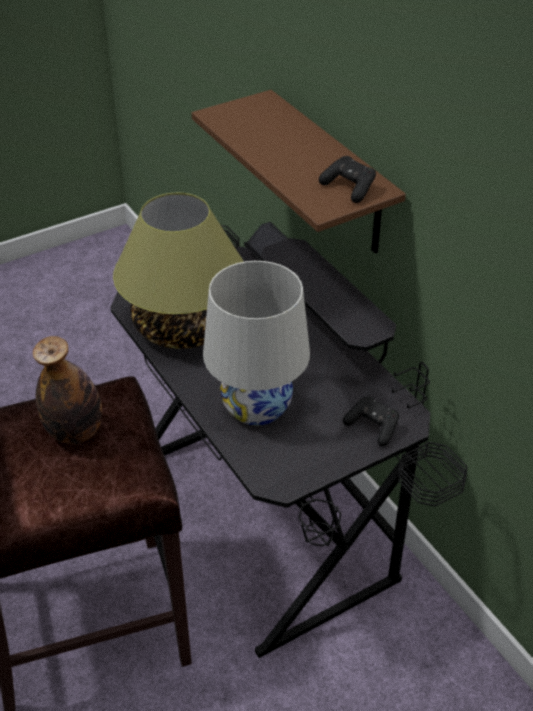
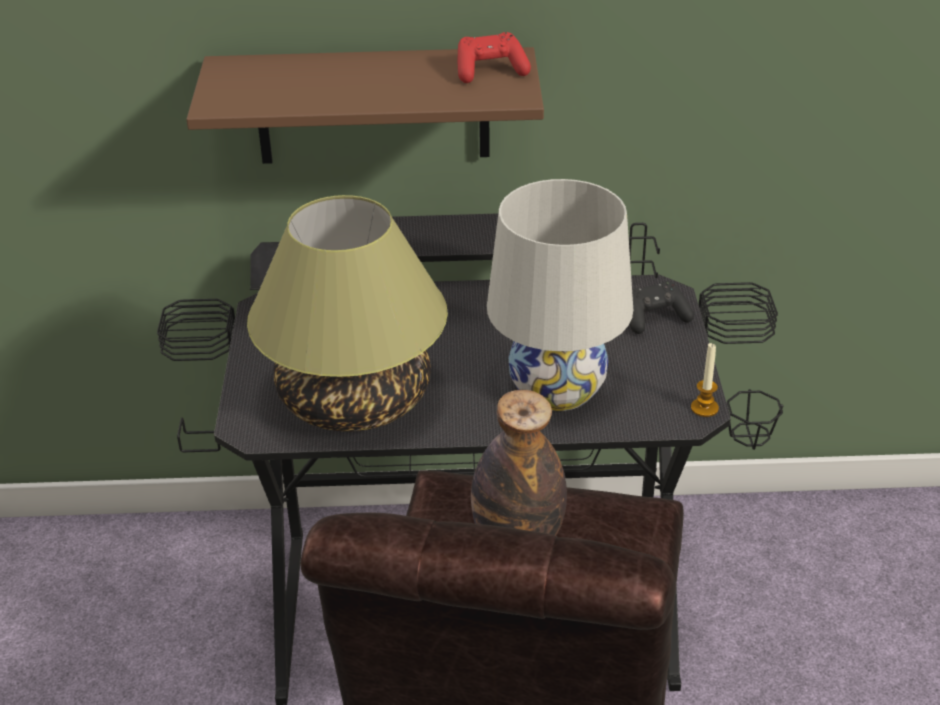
camera: 60 degrees left, 5 degrees down
black game controller [319,156,376,203] -> red game controller [458,32,531,83]
none -> candle [691,343,719,417]

